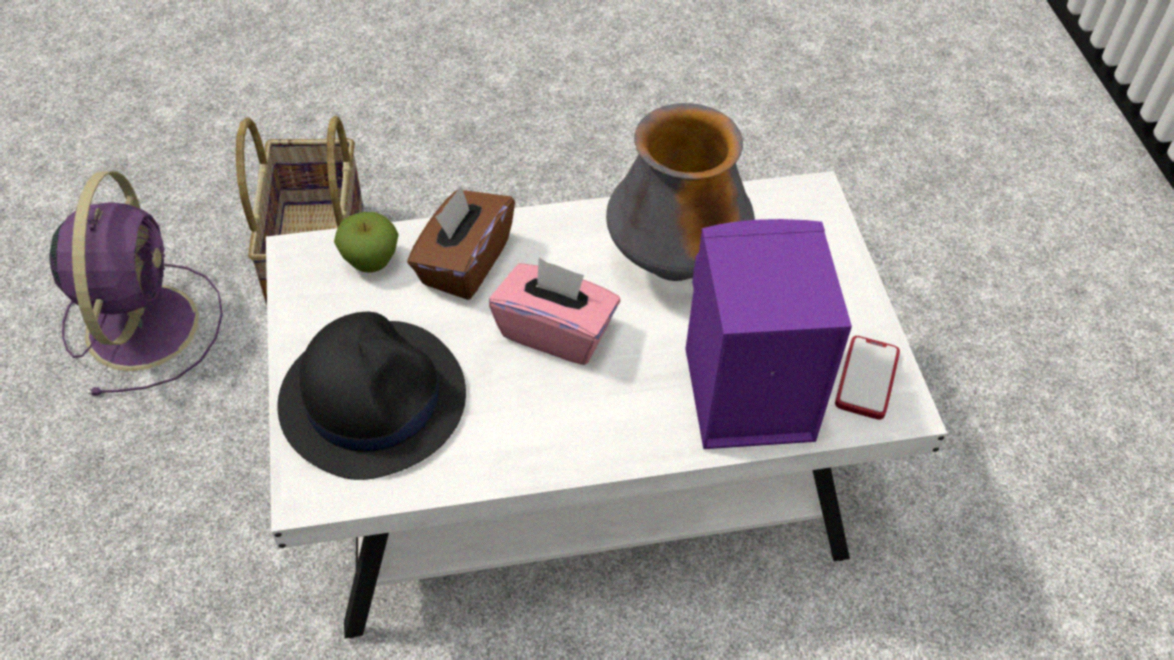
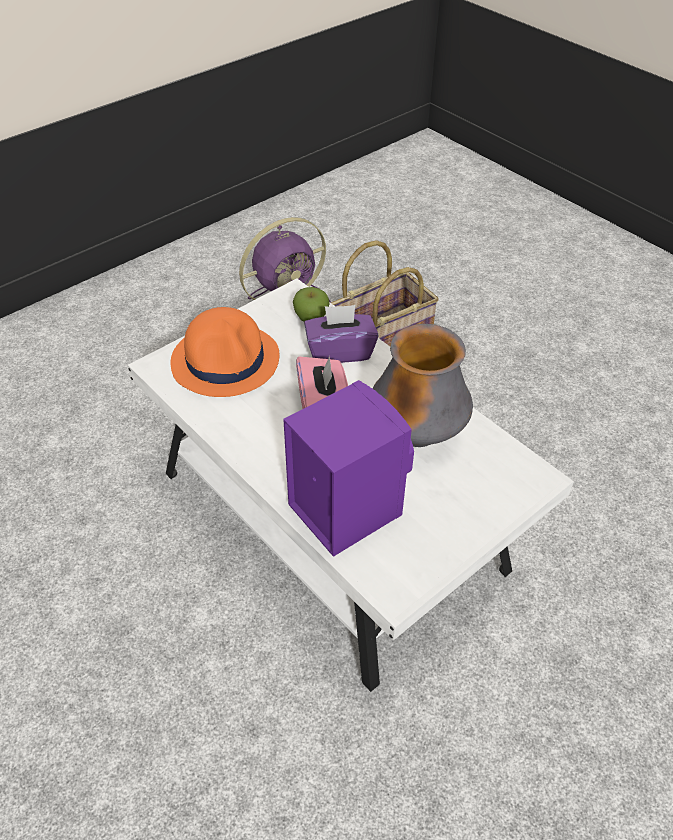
camera: 60 degrees right, 5 degrees down
black hat [278,312,466,480] -> orange hat [171,307,280,397]
brown tissue box [407,186,515,300] -> purple tissue box [304,305,378,363]
phone [835,336,900,420] -> none

